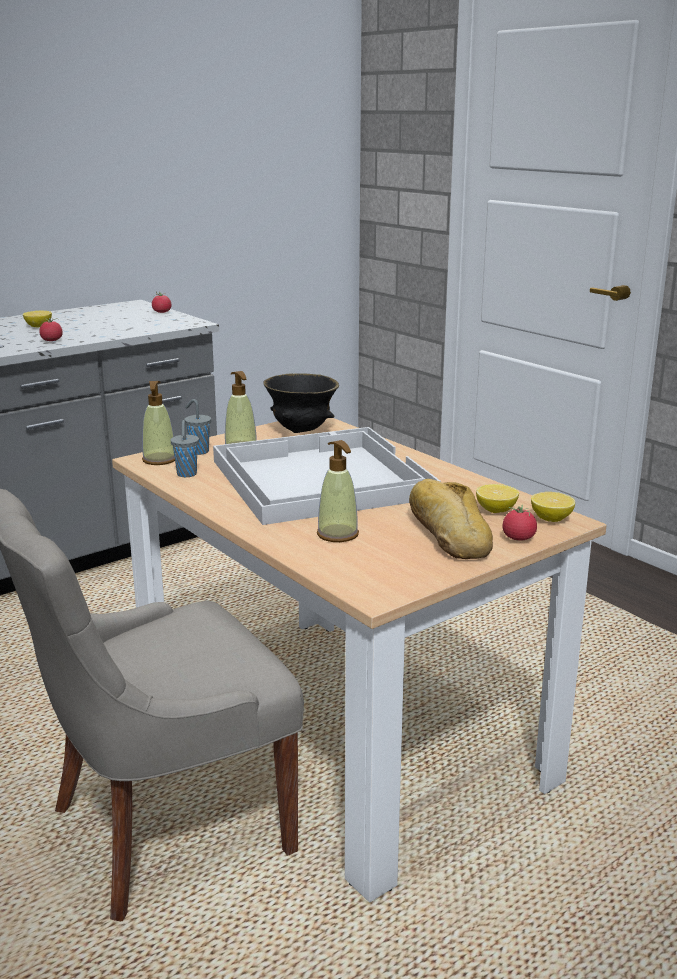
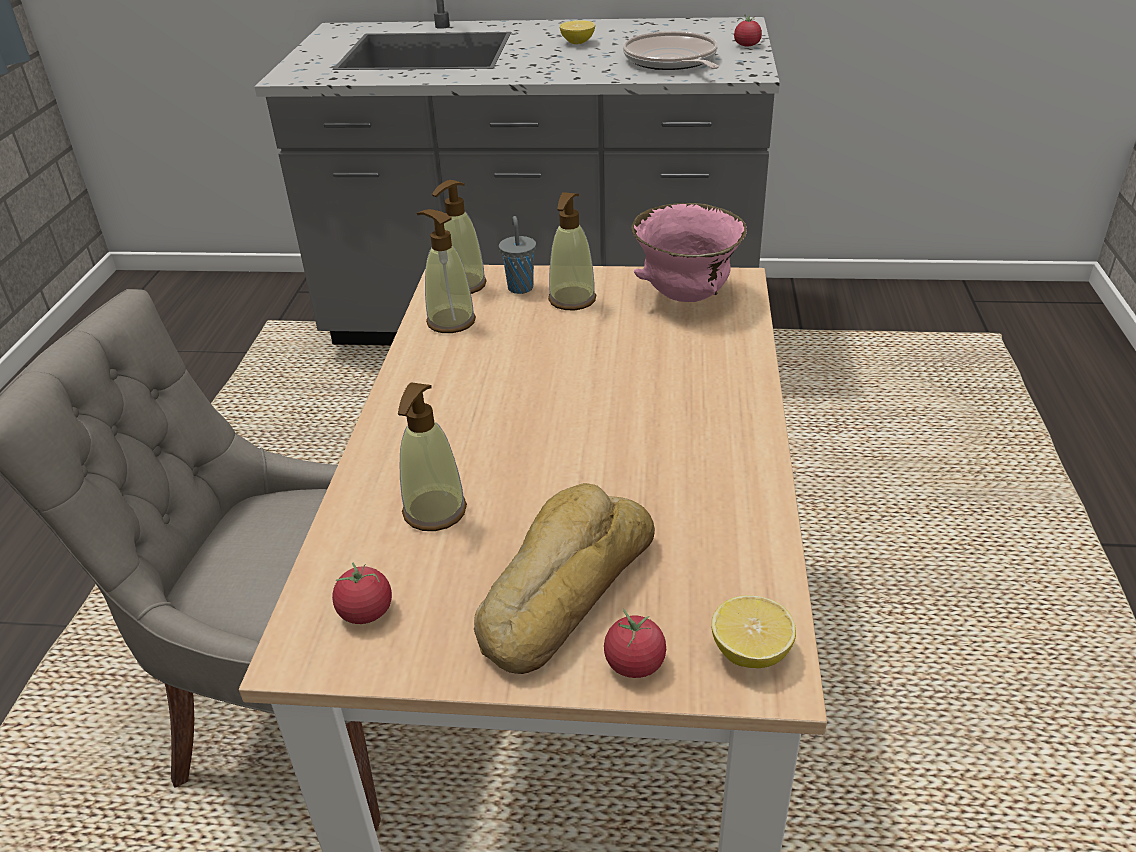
camera: 45 degrees right, 15 degrees up
tomato [39,318,63,341] -> tomato moved to [332,562,392,624]
grey cup [170,420,199,477] -> soap dispenser [417,209,476,333]
white tray [213,427,441,525] -> none
black bowl [263,373,339,433] -> pink bowl [631,203,747,302]
lemon [476,484,519,513] -> none
none -> frying pan [623,31,719,70]

